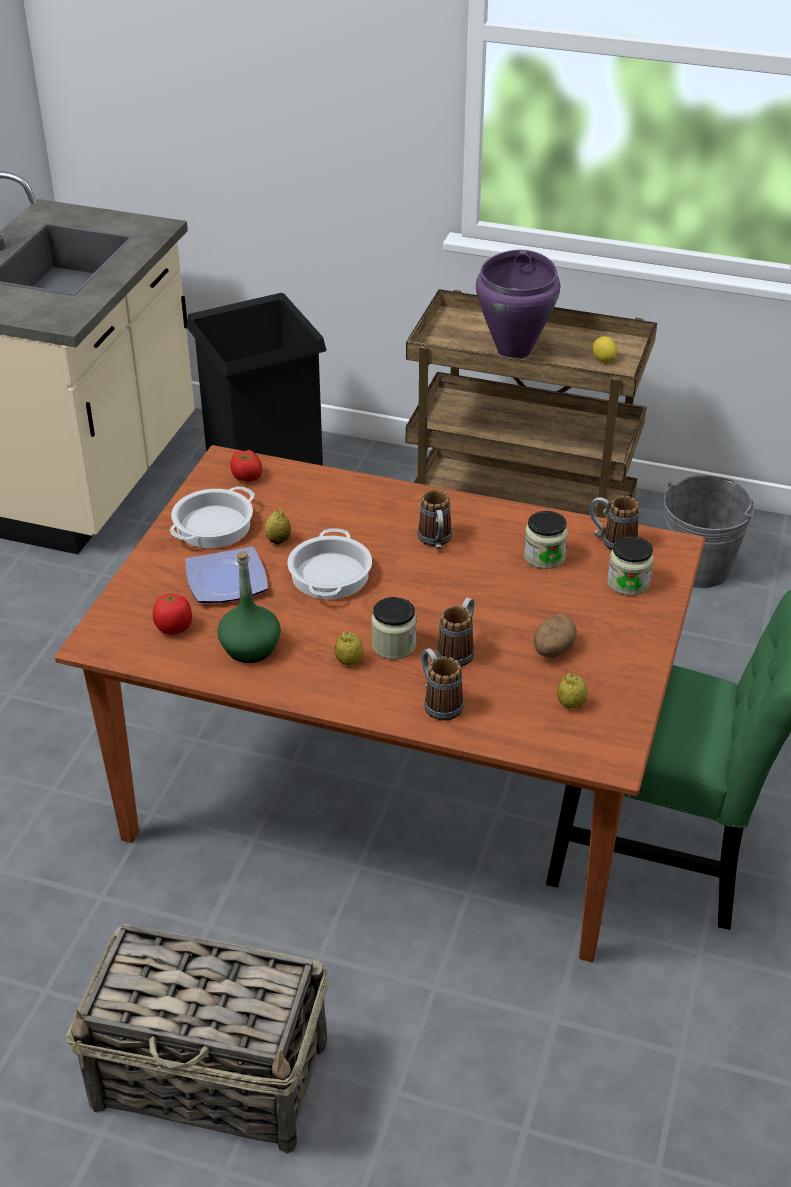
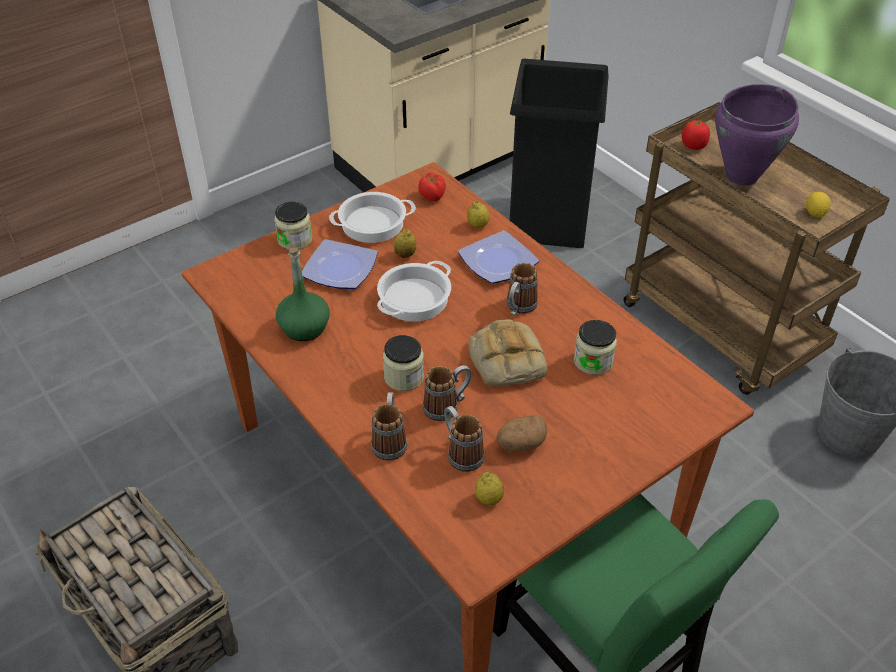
camera: 35 degrees right, 5 degrees up
tomato [153,591,192,634] -> tomato moved to [682,120,710,150]
lemon [334,631,364,665] -> lemon moved to [467,201,490,228]
mug [590,496,639,550] -> mug moved to [444,406,485,472]
jar [607,536,654,596] -> jar moved to [274,202,312,250]
none -> plate [458,230,539,284]
none -> bread [468,319,547,386]

